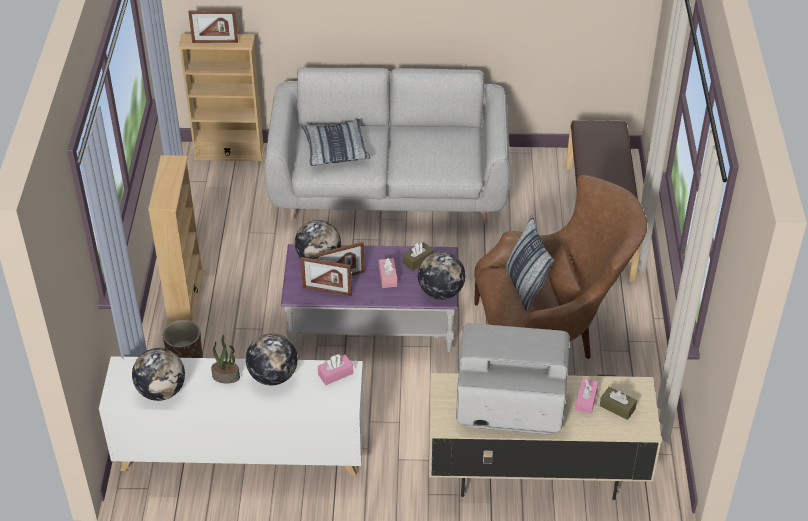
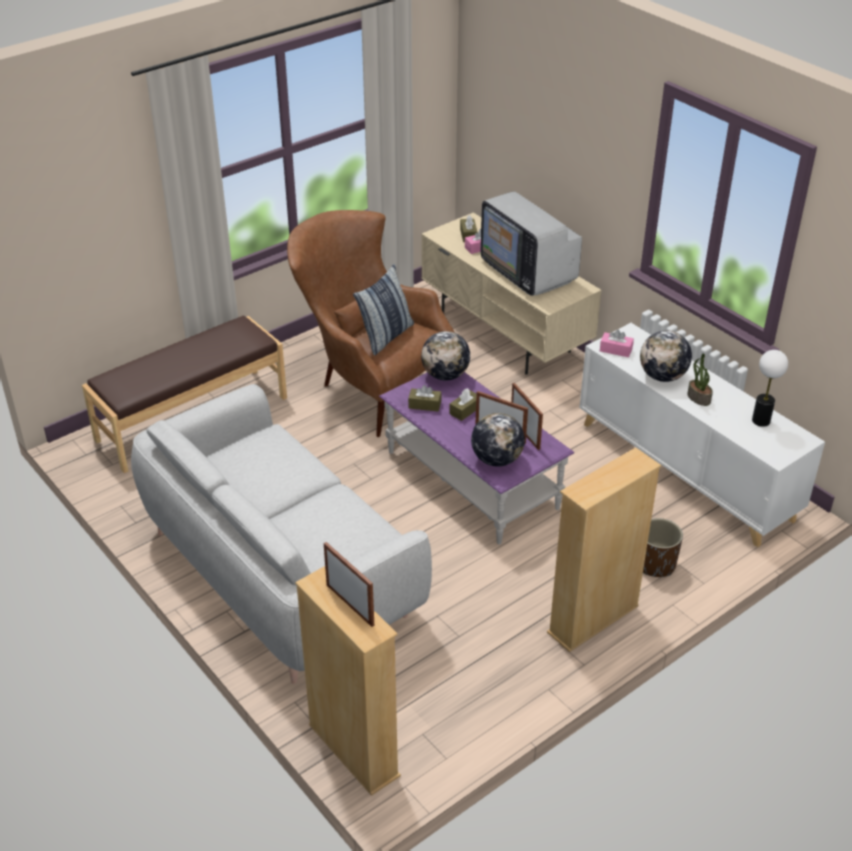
camera: 130 degrees left, 5 degrees down
globe [132,348,185,401] -> table lamp [752,350,788,427]
pillow [302,119,371,166] -> none
pink tissue box [379,258,397,288] -> brown tissue box [449,388,476,421]

